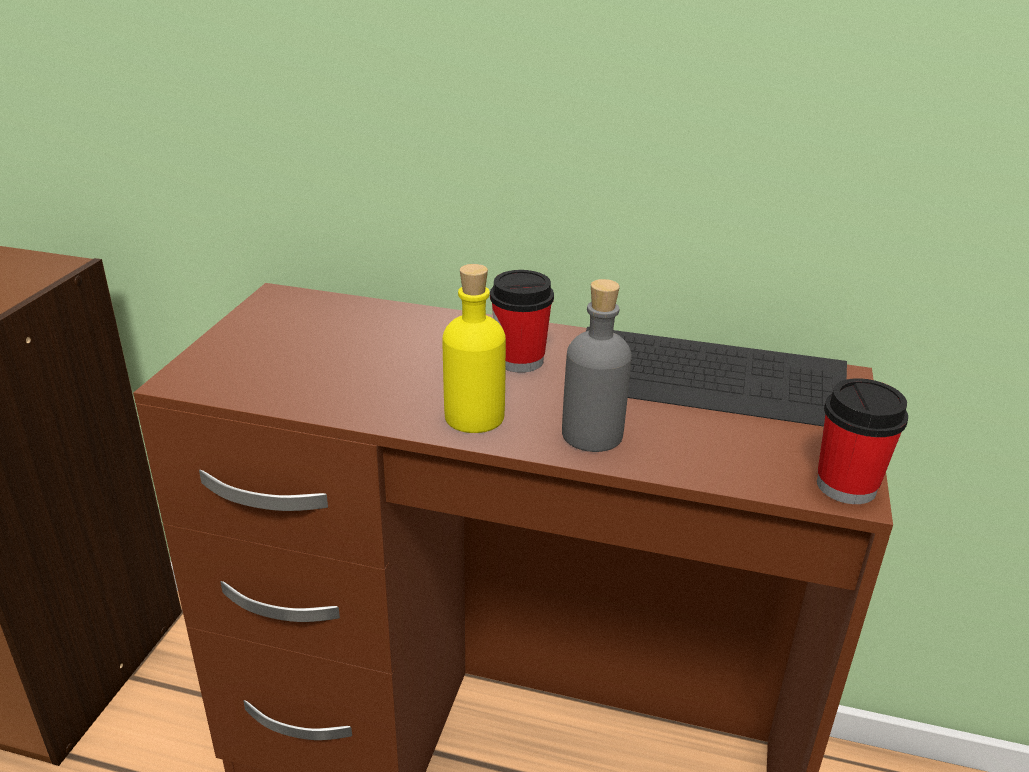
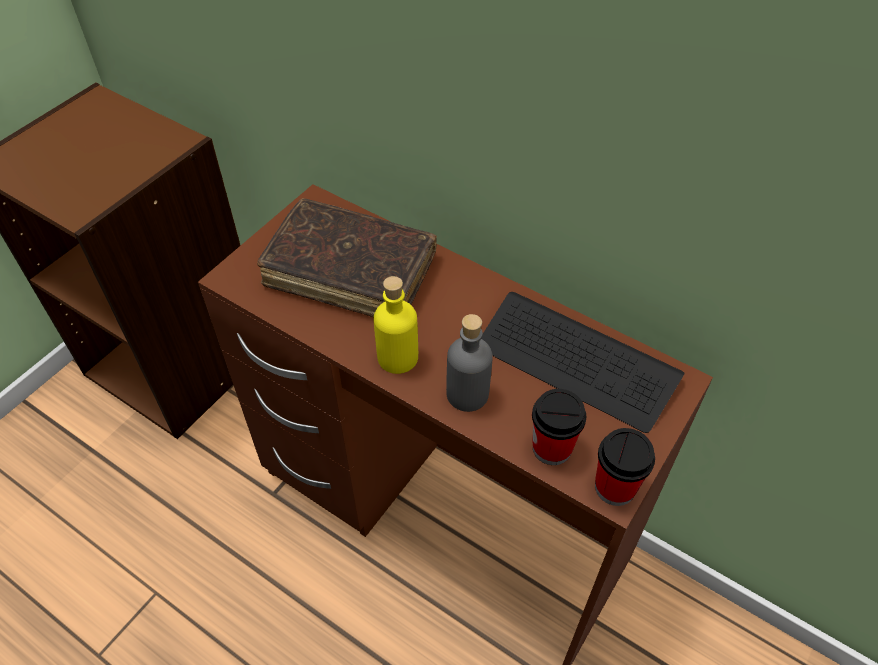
camera: 20 degrees right, 20 degrees up
cup [490,270,554,373] -> cup moved to [532,389,587,465]
none -> brown book [257,198,437,317]

